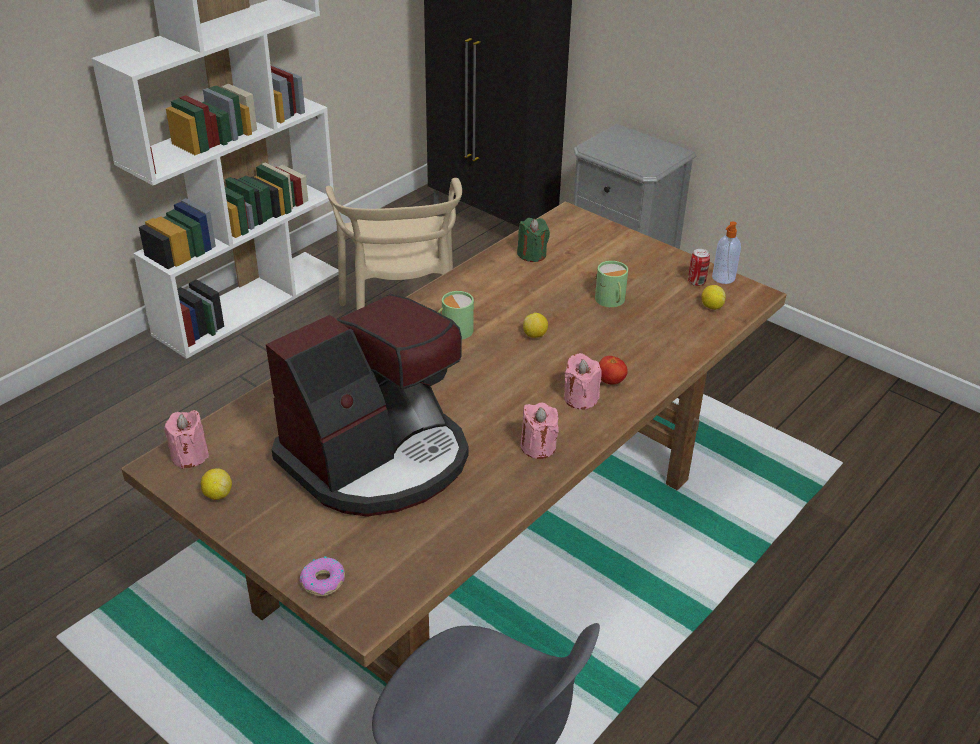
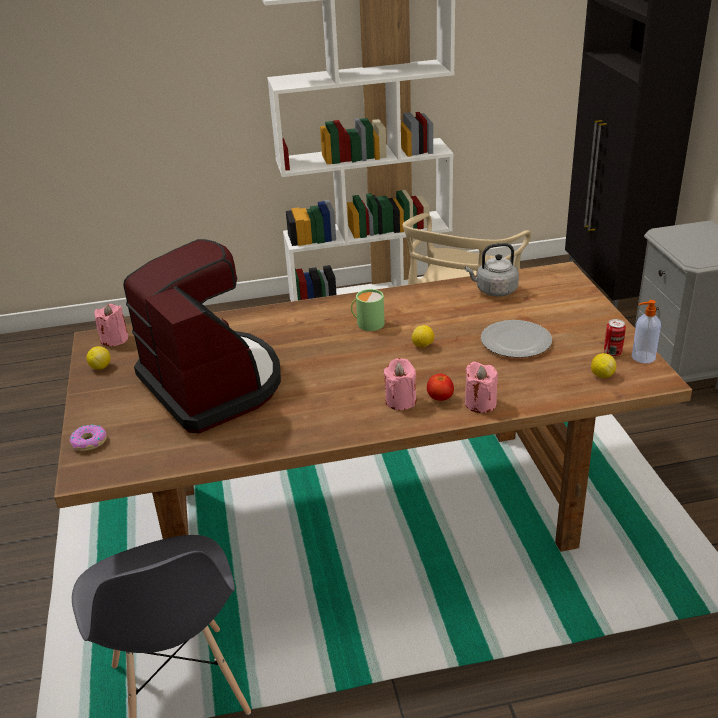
camera: 40 degrees right, 5 degrees down
coffee machine [266,294,468,517] -> coffee machine turned 120 degrees counterclockwise [123,239,281,433]
green candle [517,218,550,262] -> grey kettle [465,243,519,296]
pink candle [520,402,559,459] -> pink candle moved to [465,362,498,413]
green mug [595,261,628,308] -> plate [481,320,552,358]

